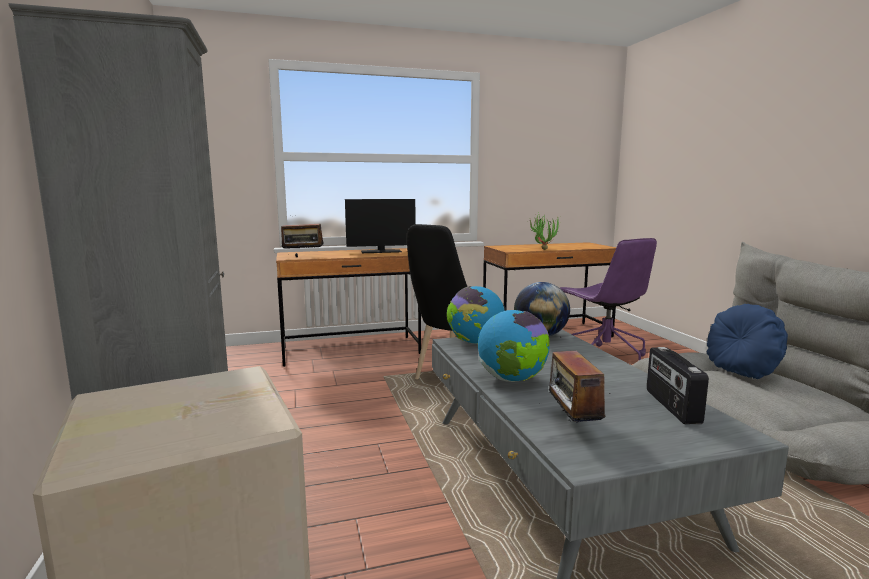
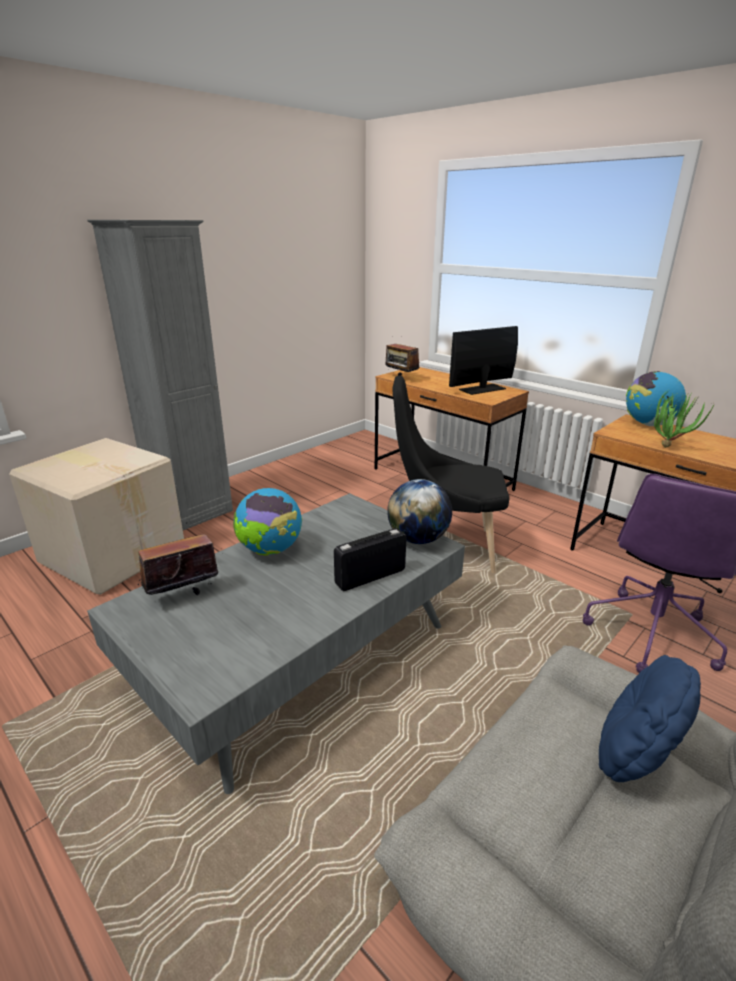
camera: 60 degrees right, 15 degrees up
monitor [345,199,416,253] -> monitor turned 105 degrees clockwise [449,326,518,395]
globe [447,286,505,344] -> globe moved to [626,371,686,426]
radio [647,347,709,424] -> radio moved to [334,528,406,591]

